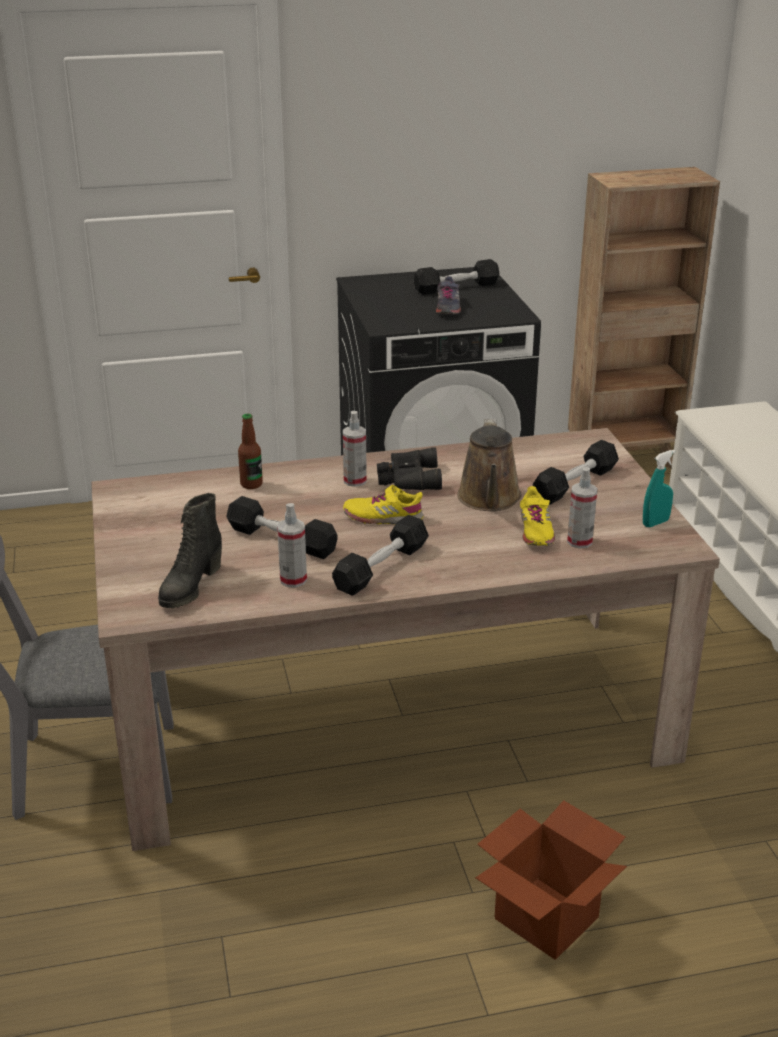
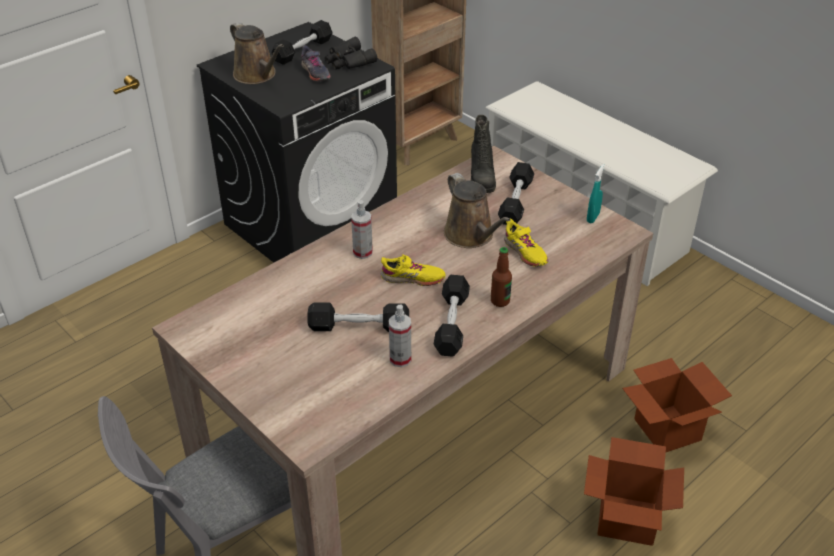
camera: 30 degrees left, 10 degrees up
black boot [158,493,222,608] -> black boot moved to [471,115,496,193]
bottle [238,414,263,489] -> bottle moved to [491,247,512,307]
yellow shoe [343,485,423,525] -> yellow shoe turned 150 degrees counterclockwise [381,254,446,286]
black binoculars [377,447,442,490] -> black binoculars moved to [325,37,377,69]
spray bottle [567,467,597,548] -> none
none -> brown watering can [230,22,284,84]
none -> cardboard box [622,358,732,452]

